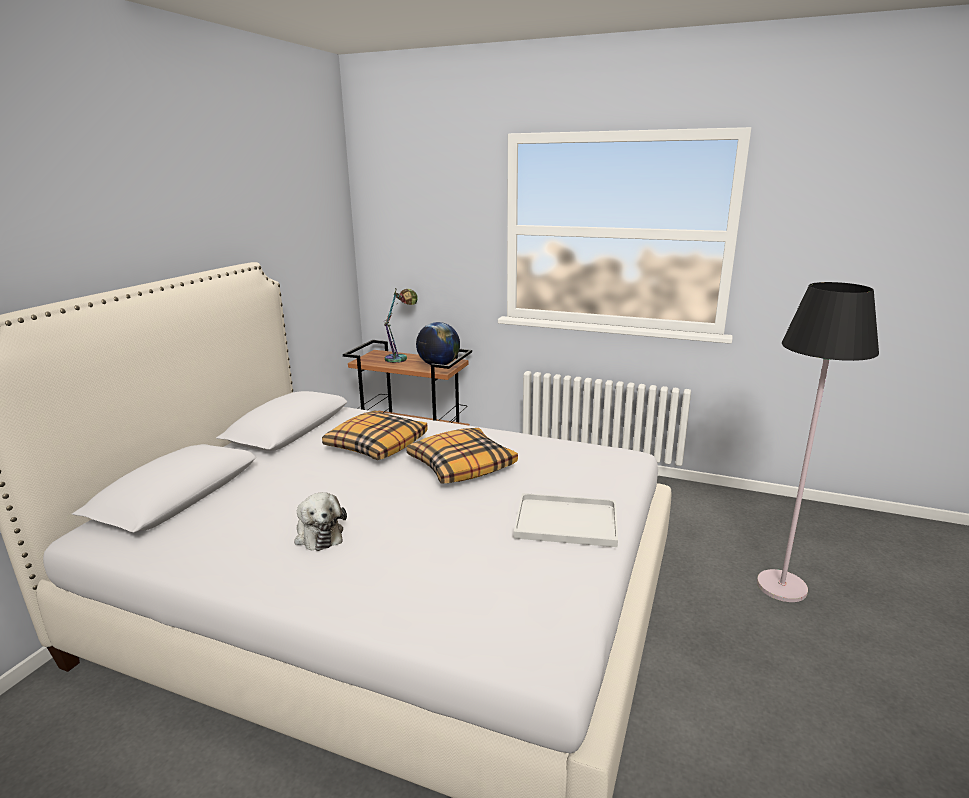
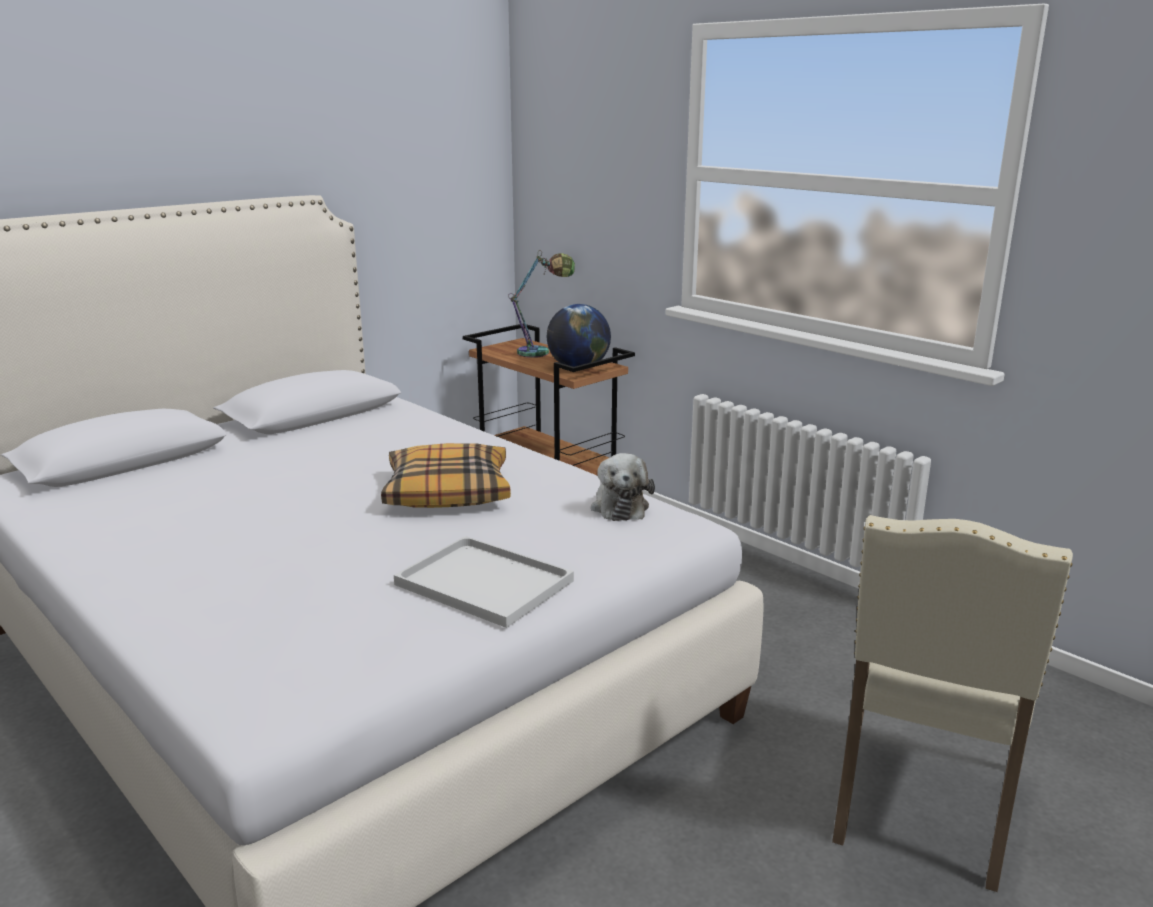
camera: 25 degrees right, 0 degrees up
plush toy [294,492,347,551] -> plush toy moved to [591,453,655,521]
pillow [322,411,428,460] -> none
black floor lamp [757,282,879,602] -> beige chair [832,515,1073,892]

